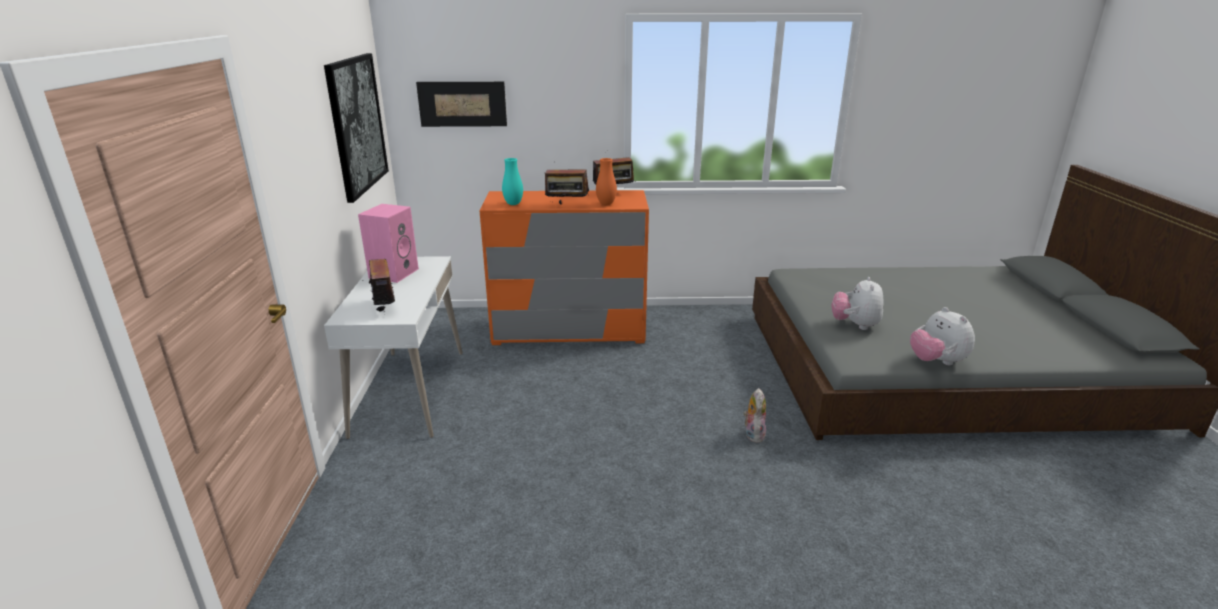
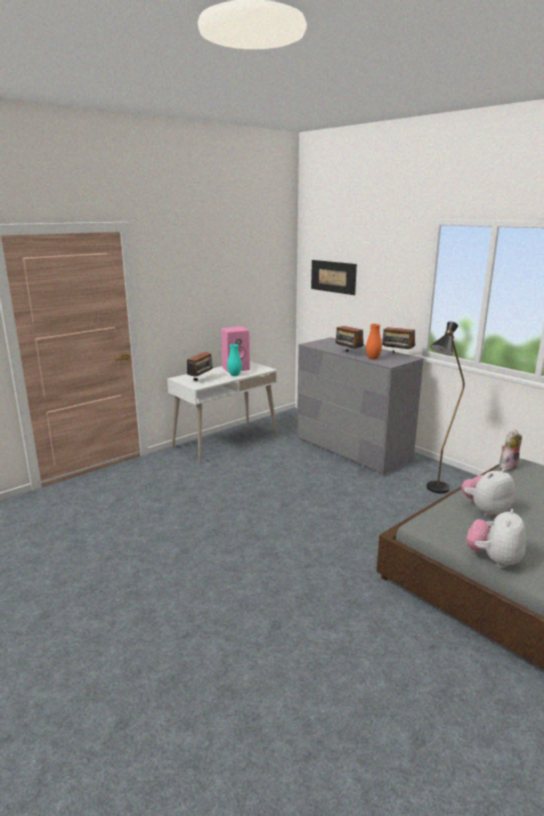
camera: 50 degrees right, 5 degrees down
picture [324,53,389,203] -> none
orange dresser [480,190,649,345] -> grey dresser [297,337,424,476]
turquoise vase [502,158,523,205] -> turquoise vase moved to [227,344,242,376]
plush toy [743,388,766,443] -> plush toy moved to [499,429,522,471]
none -> black floor lamp [426,321,465,494]

